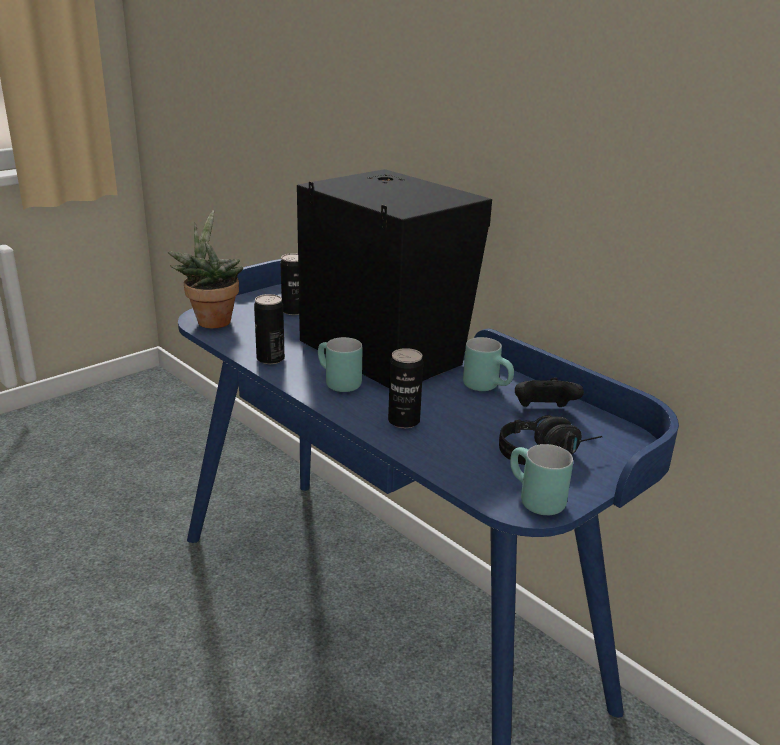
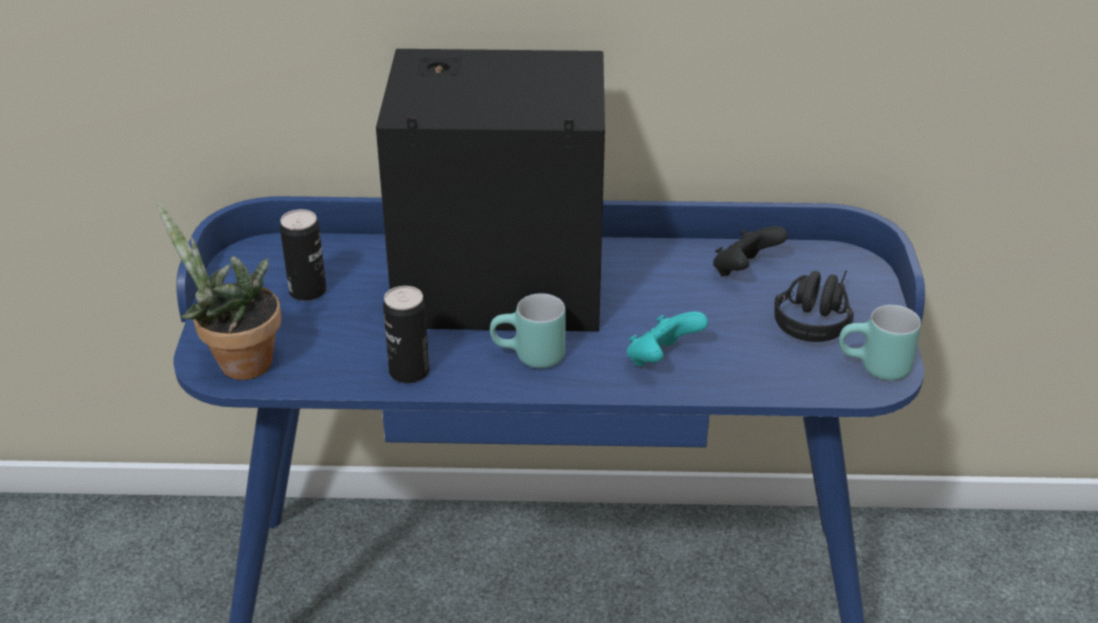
camera: 45 degrees left, 10 degrees up
can [388,348,423,428] -> turquoise game controller [627,312,708,366]
turquoise mug [463,337,514,391] -> none

